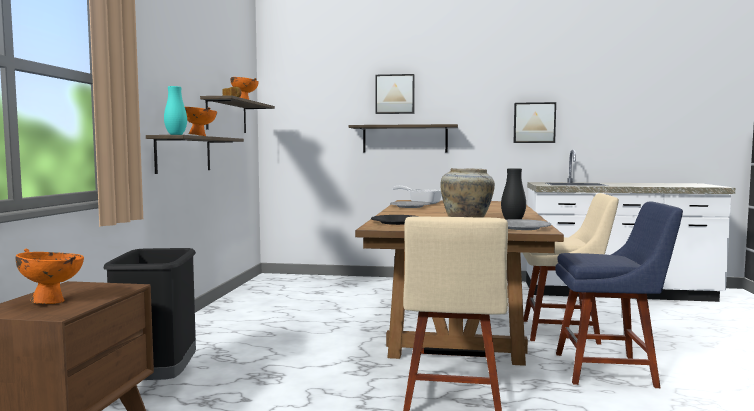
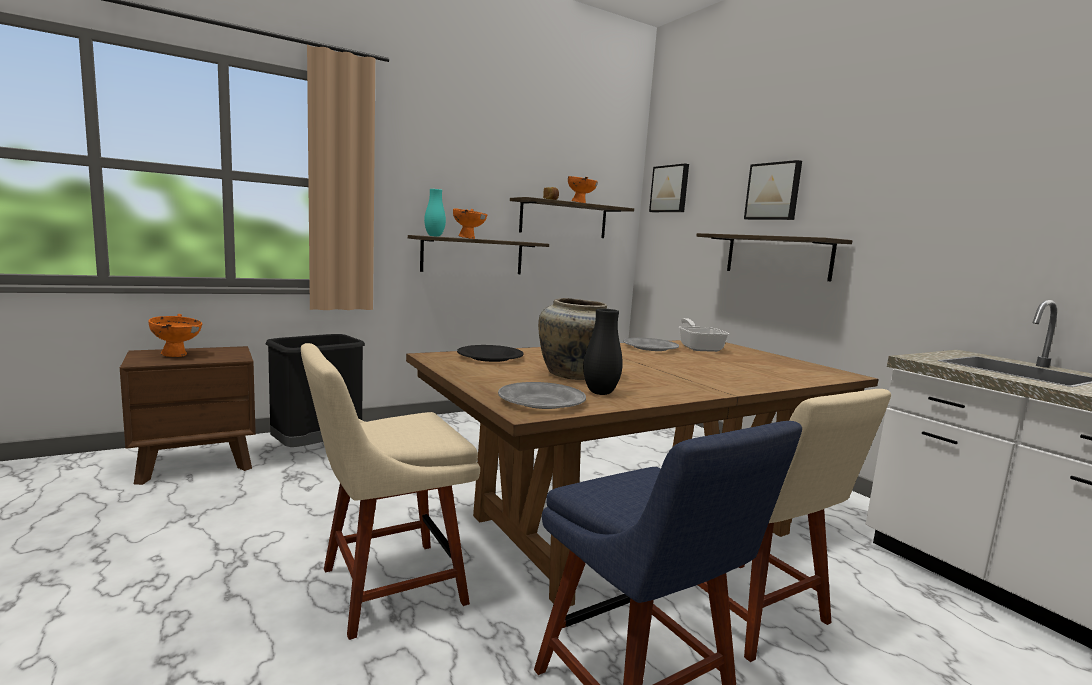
camera: 50 degrees right, 5 degrees up
picture [514,102,556,143] -> picture moved to [649,164,689,212]

